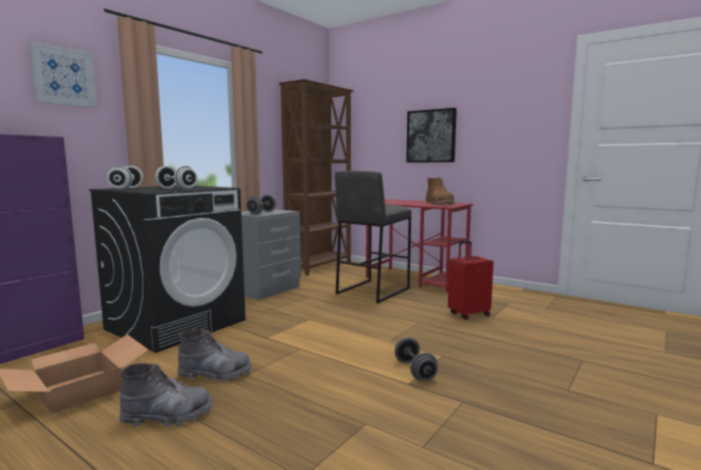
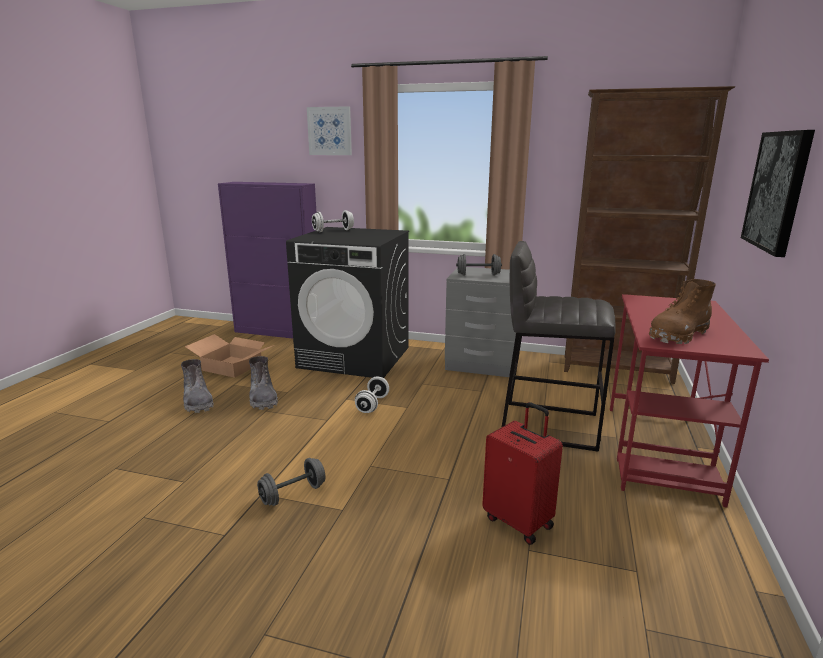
camera: 70 degrees right, 10 degrees up
white dumbbell [155,166,197,190] -> white dumbbell moved to [355,377,389,413]

